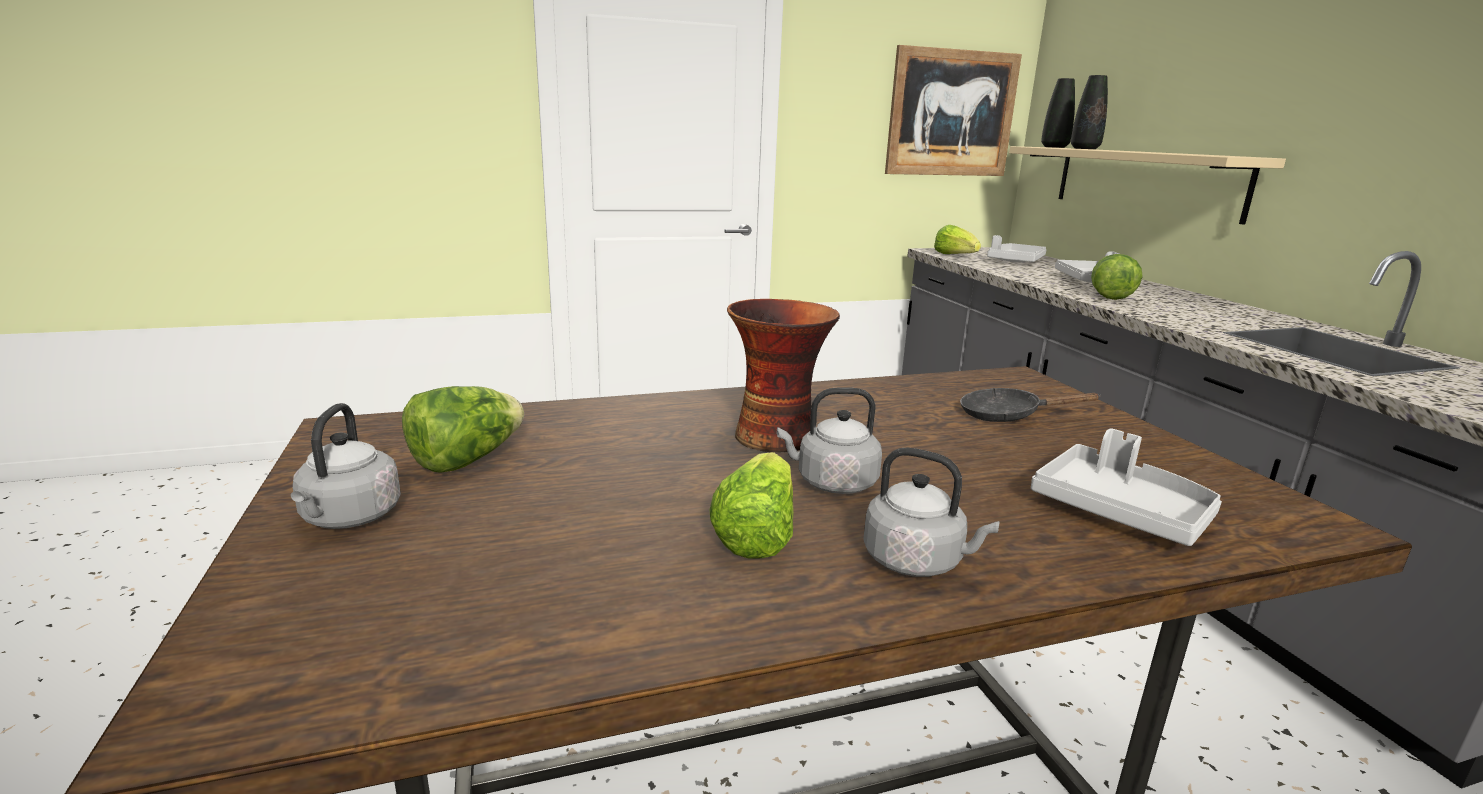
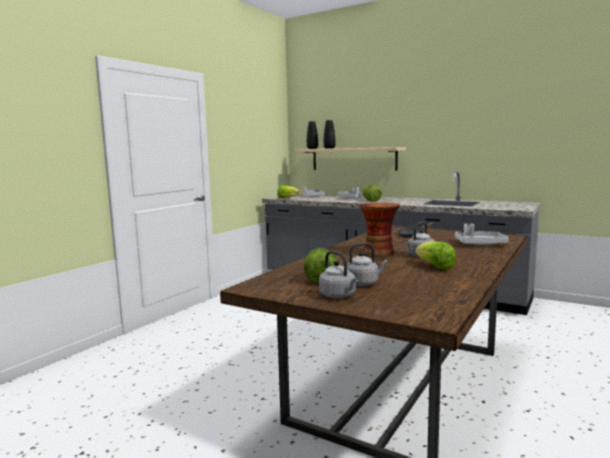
camera: 40 degrees left, 10 degrees down
grey kettle [863,447,999,577] -> grey kettle moved to [347,243,388,286]
picture [885,45,1022,176] -> none

